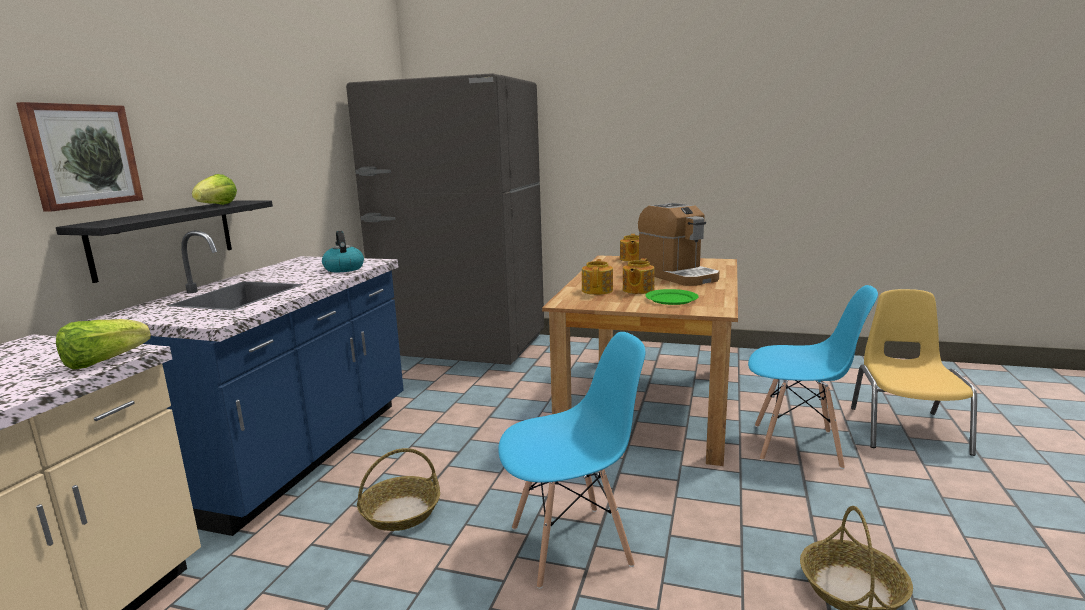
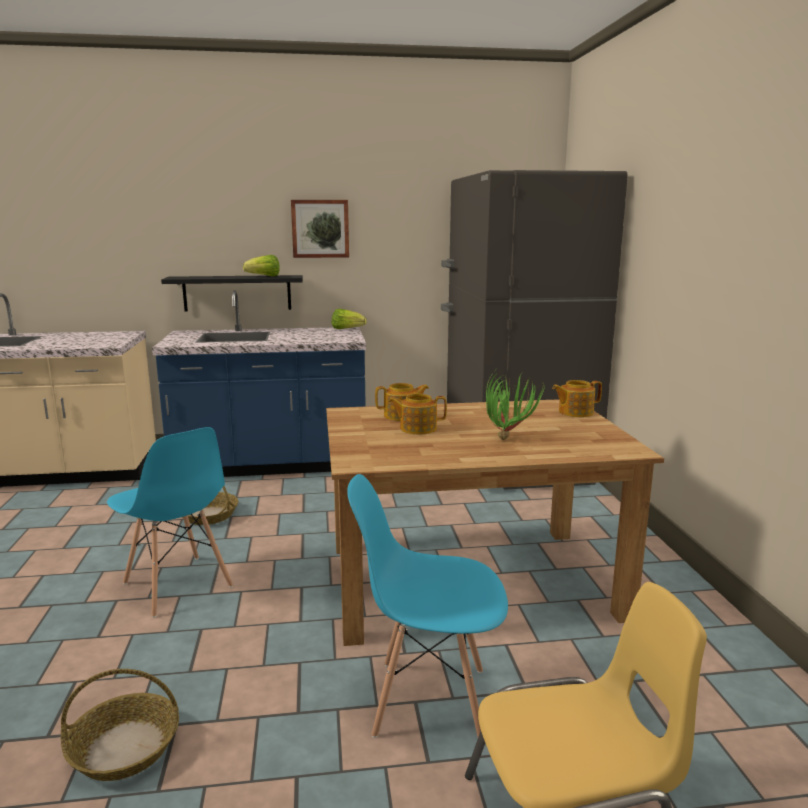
camera: 65 degrees right, 0 degrees up
picture [16,102,143,212] -> picture moved to [291,200,349,258]
lettuce [56,319,151,370] -> lettuce moved to [332,309,367,329]
kettle [322,231,364,272] -> none
coffee machine [638,203,719,286] -> potted plant [486,372,545,440]
green plate [645,289,699,305] -> none
blue chair [748,285,878,469] -> blue chair turned 105 degrees clockwise [347,474,508,738]

